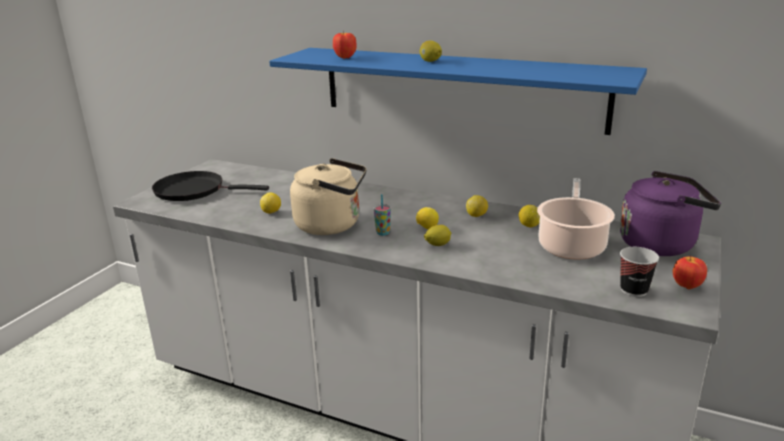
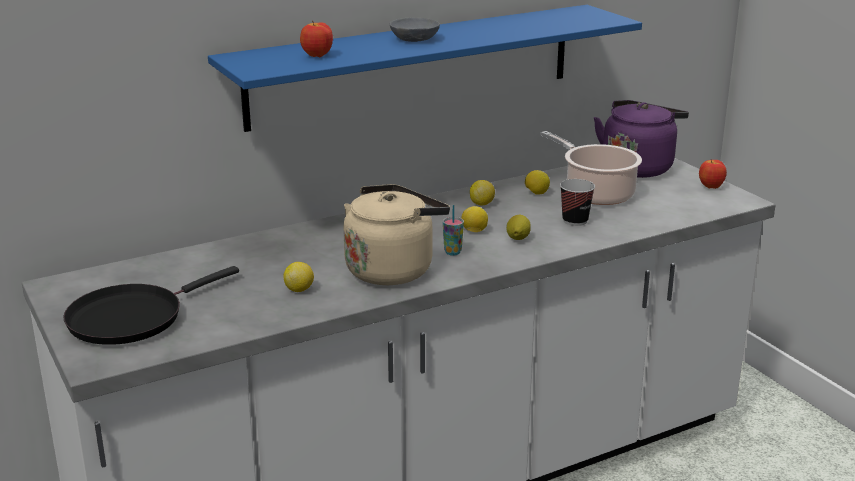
camera: 55 degrees left, 0 degrees up
lemon [420,41,442,62] -> grey bowl [390,17,440,42]
cup [620,247,659,297] -> cup moved to [560,179,595,226]

